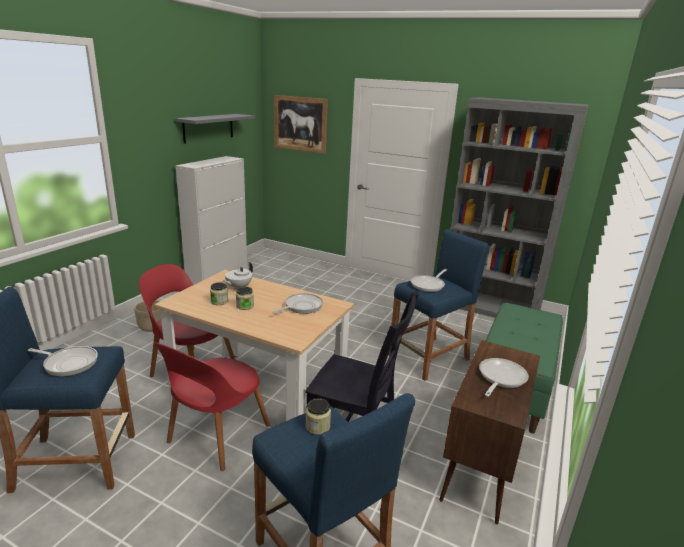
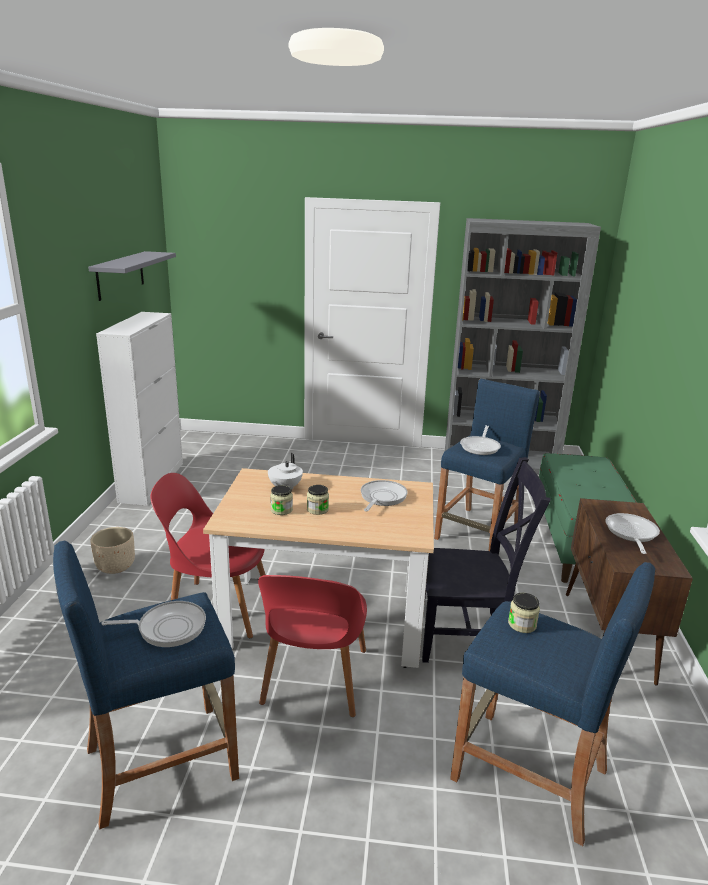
camera: 20 degrees left, 0 degrees up
picture [274,95,328,154] -> none

